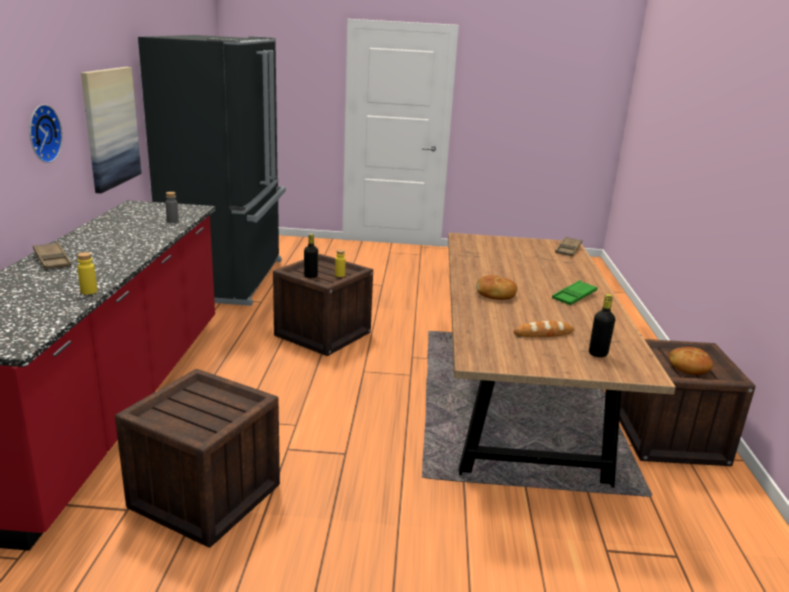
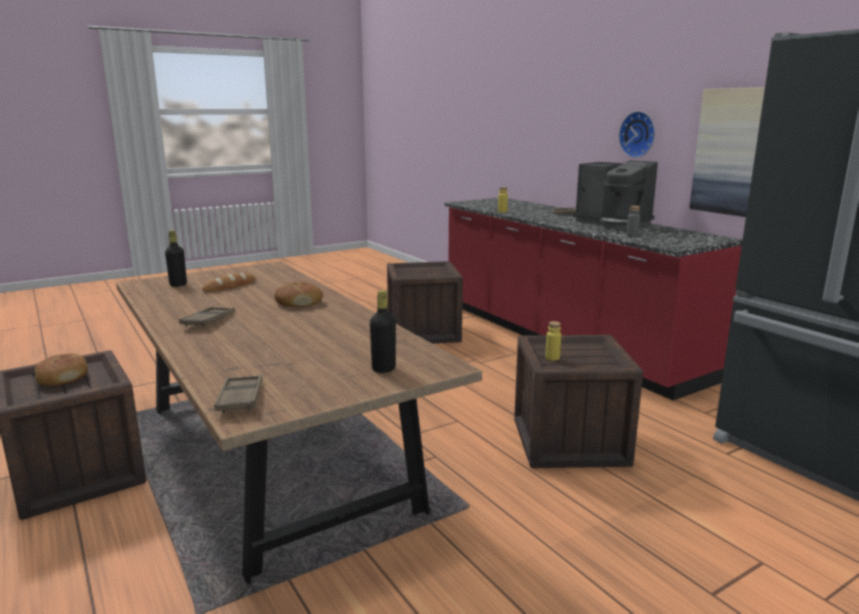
camera: 145 degrees right, 5 degrees down
black bottle [304,234,318,278] -> black bottle moved to [370,290,396,373]
green tray [552,280,598,305] -> brown tray [179,307,235,327]
none -> coffee machine [573,160,658,229]

